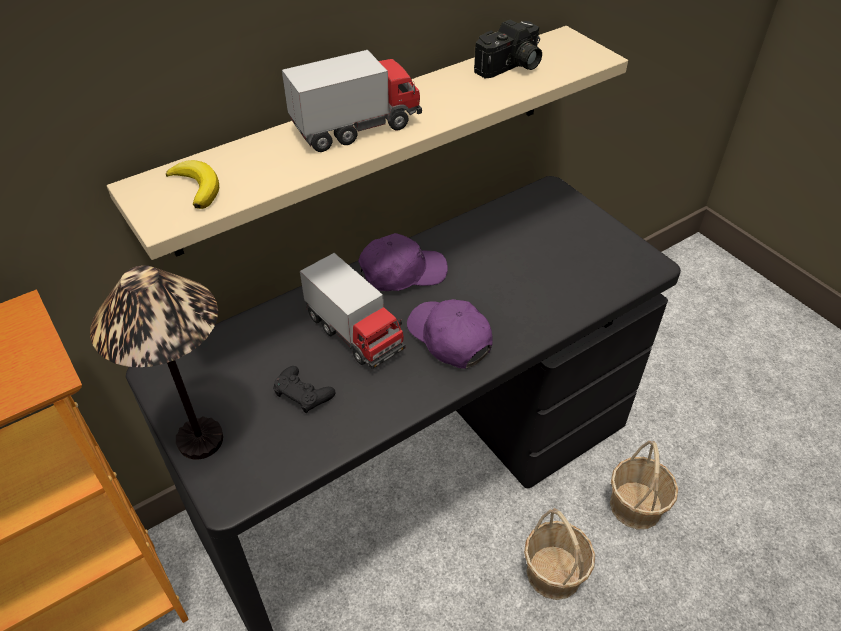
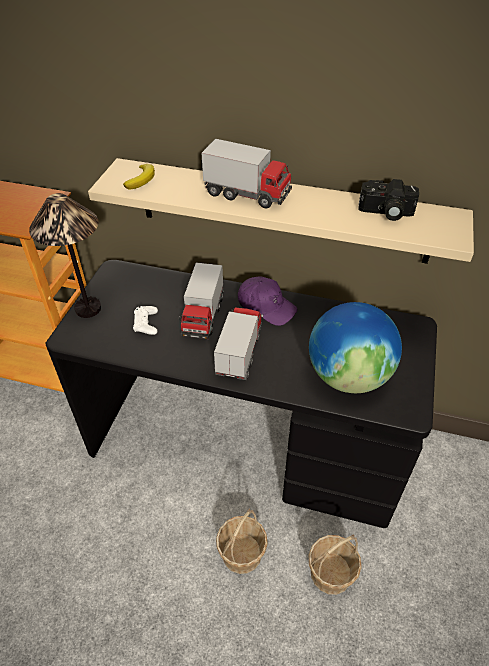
camera: 50 degrees right, 0 degrees up
black game controller [273,366,335,413] -> white game controller [133,306,158,335]
purple cap [407,299,493,369] -> toy truck [214,308,263,381]
none -> globe [309,302,402,393]

